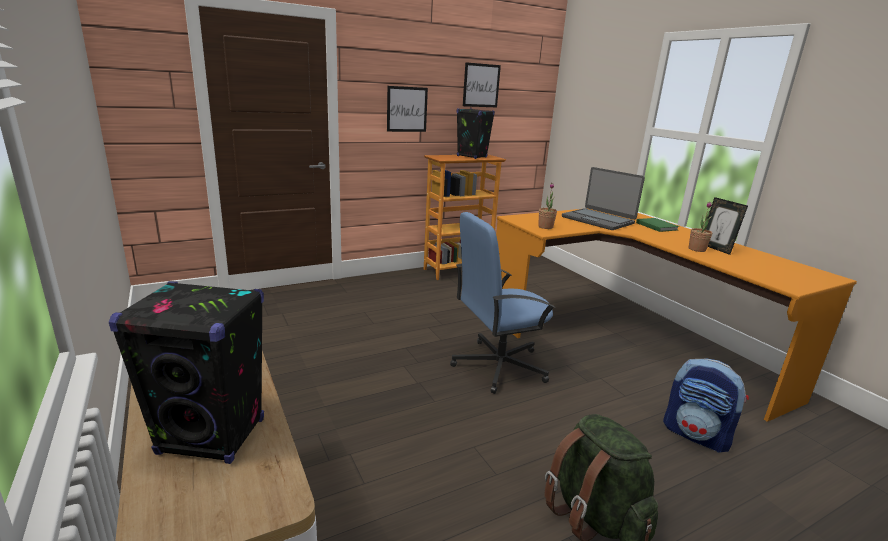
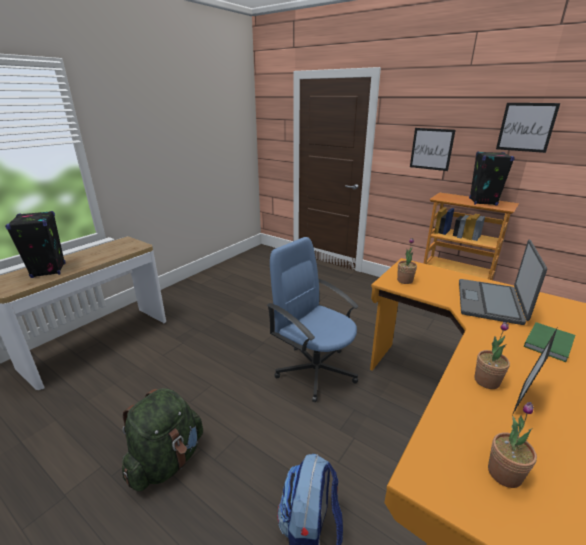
camera: 65 degrees right, 5 degrees up
none -> potted plant [488,402,537,488]

